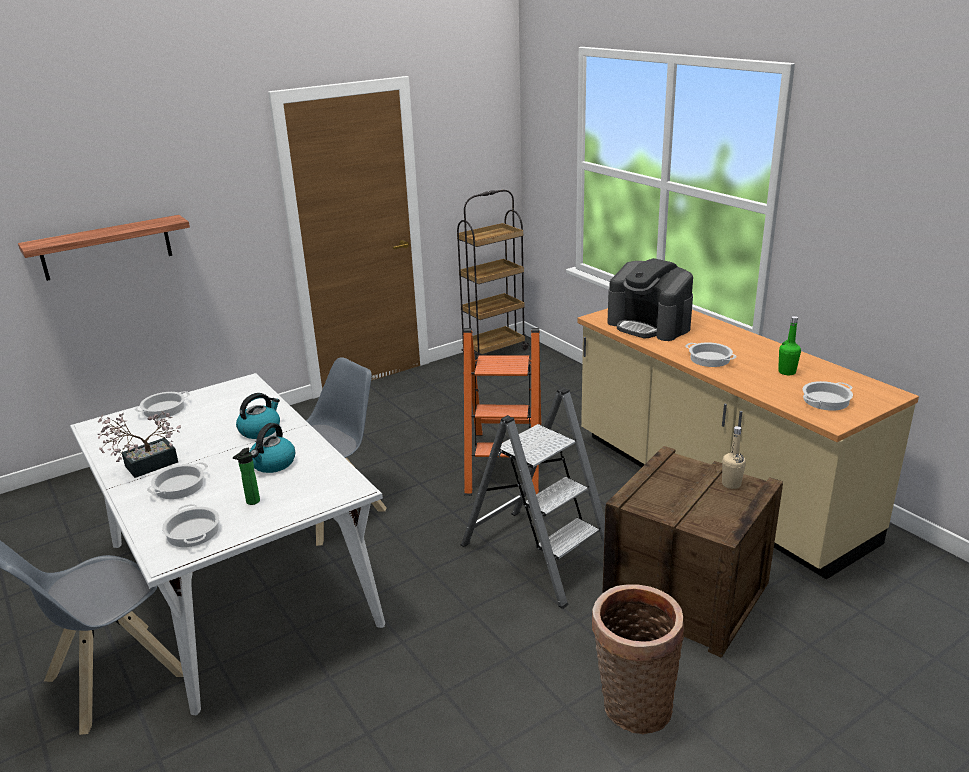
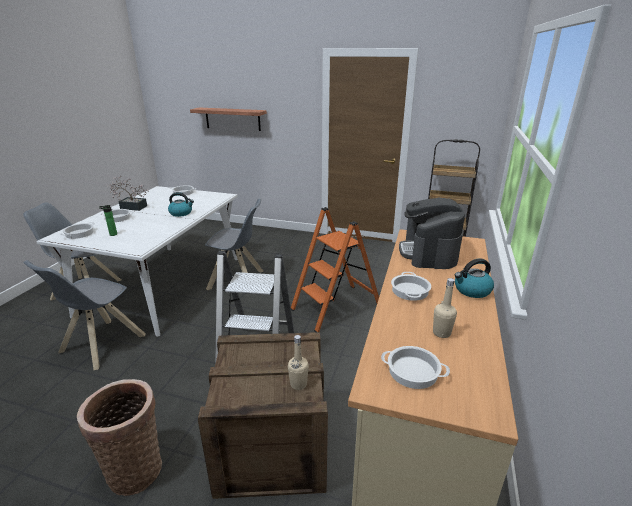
camera: 50 degrees right, 0 degrees up
kettle [249,423,295,473] -> kettle moved to [455,258,494,298]
green bottle [778,316,801,375] -> beige bottle [433,278,457,338]
none -> grey chair [23,260,146,370]

